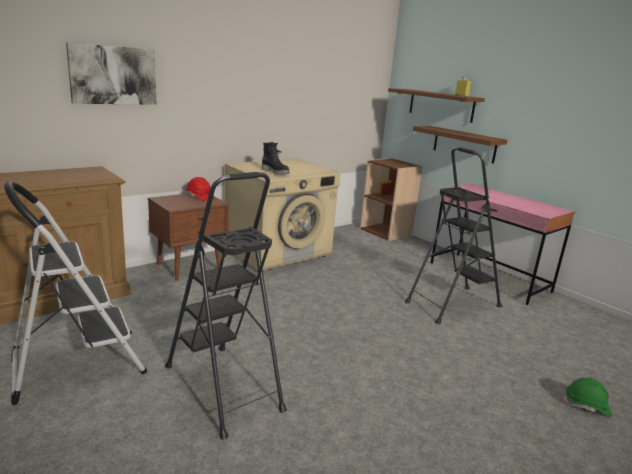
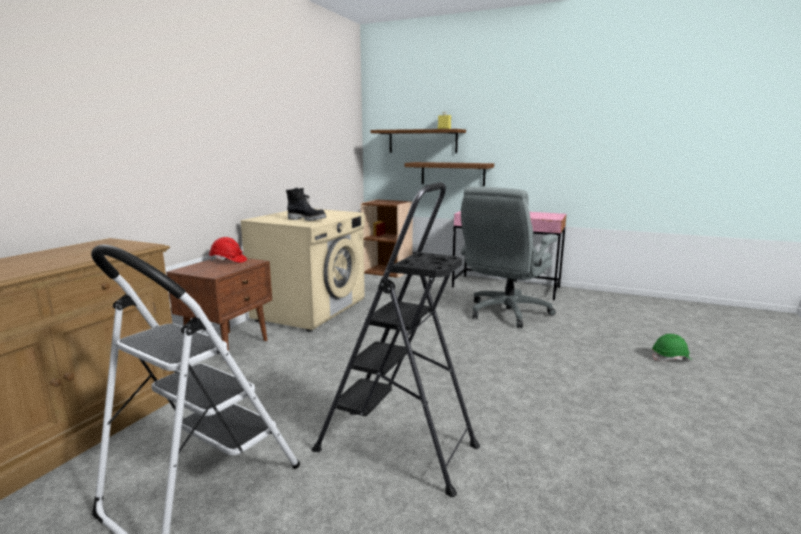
camera: 25 degrees left, 5 degrees down
picture [66,42,156,105] -> none
step ladder [404,147,502,324] -> grey office chair [461,187,558,328]

